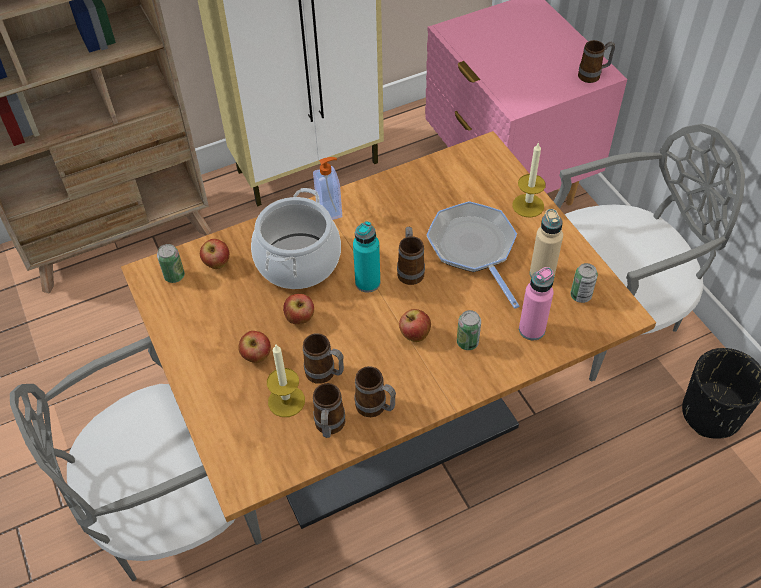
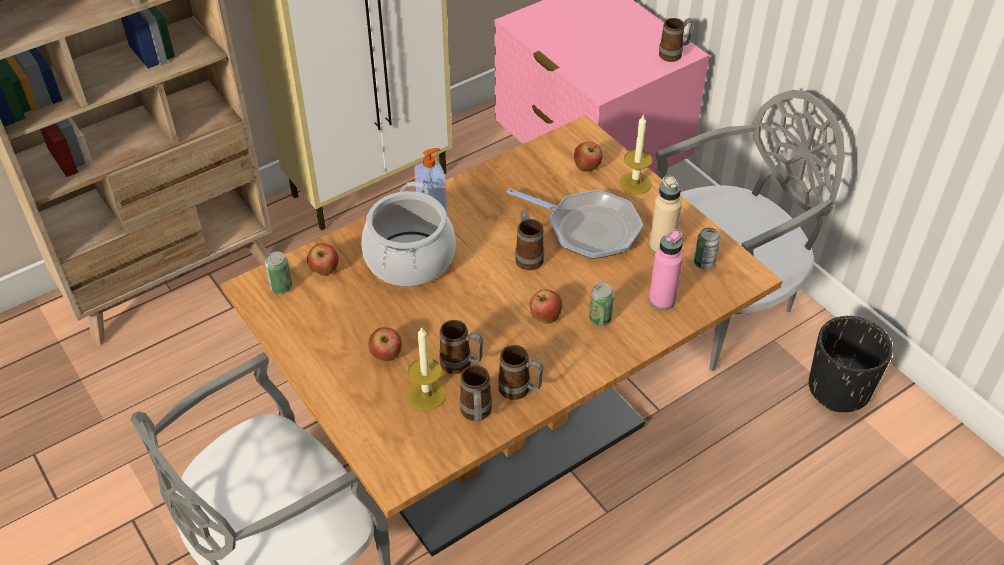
camera: 10 degrees left, 5 degrees down
apple [283,294,314,324] -> apple moved to [574,142,603,171]
turquoise bottle [353,221,380,293] -> none
frying pan [426,201,519,309] -> frying pan turned 150 degrees clockwise [507,188,643,259]

